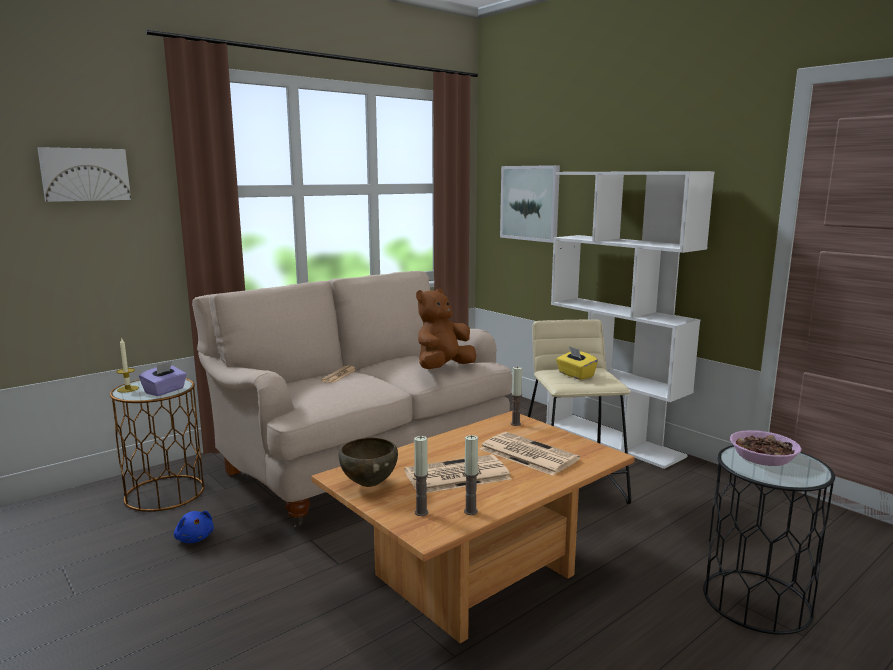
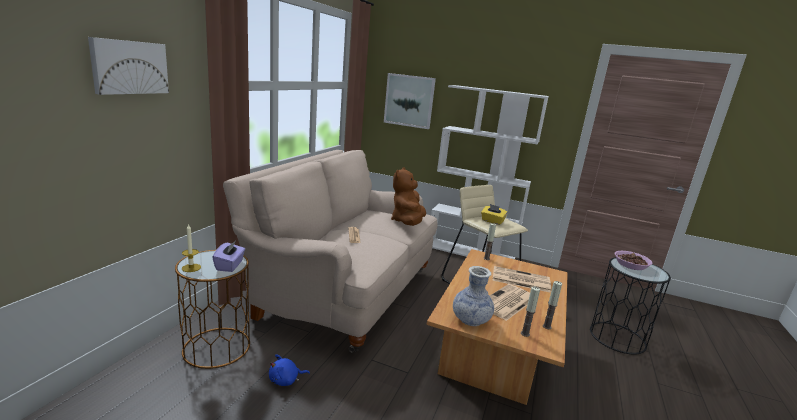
camera: 30 degrees left, 5 degrees up
blue plush toy [174,511,214,543] -> blue plush toy turned 135 degrees clockwise [269,354,310,386]
brown bowl [339,437,398,487] -> vase [453,266,494,326]

